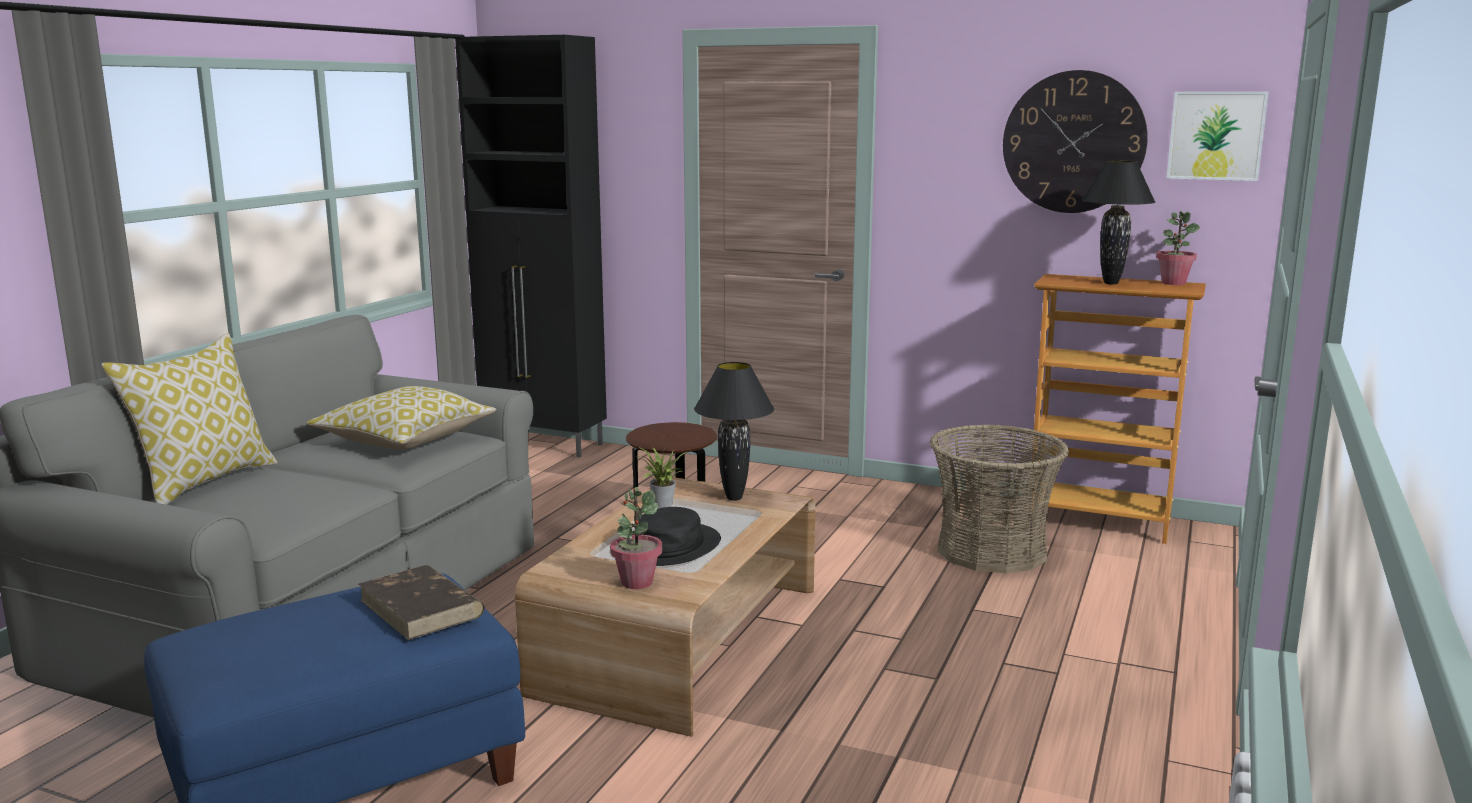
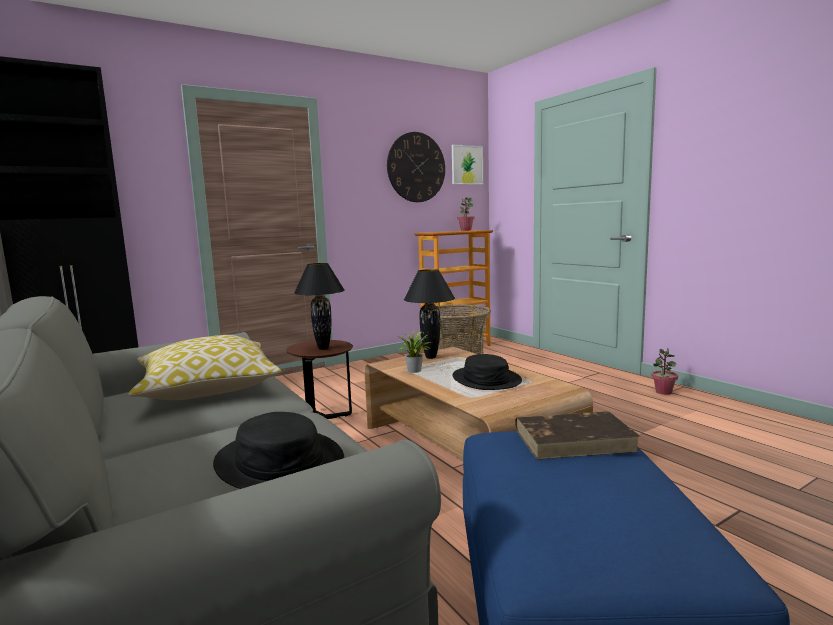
camera: 55 degrees left, 5 degrees down
pillow [101,333,278,505] -> none
potted plant [610,487,662,589] -> potted plant moved to [652,348,678,395]
black table lamp [1082,161,1155,284] -> black table lamp moved to [294,263,345,350]
none -> black hat [213,412,344,489]

